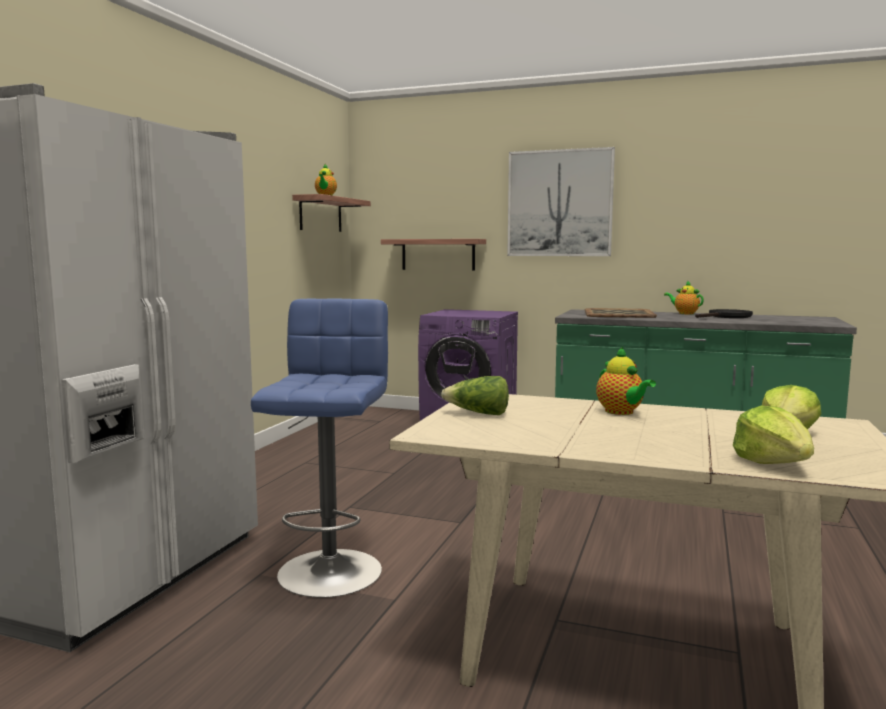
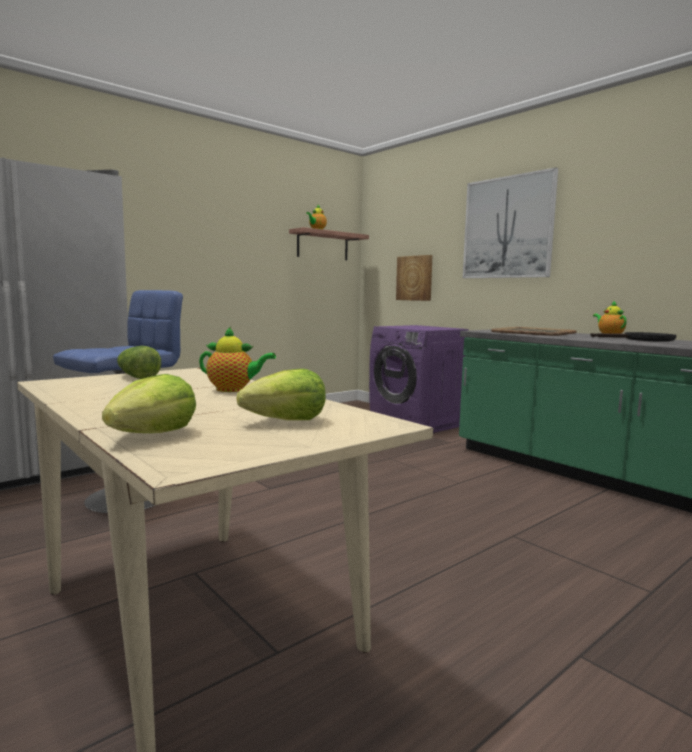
camera: 30 degrees right, 0 degrees up
shelf [381,239,486,271] -> picture [396,255,433,301]
teapot [596,347,656,415] -> teapot turned 90 degrees counterclockwise [199,327,276,392]

